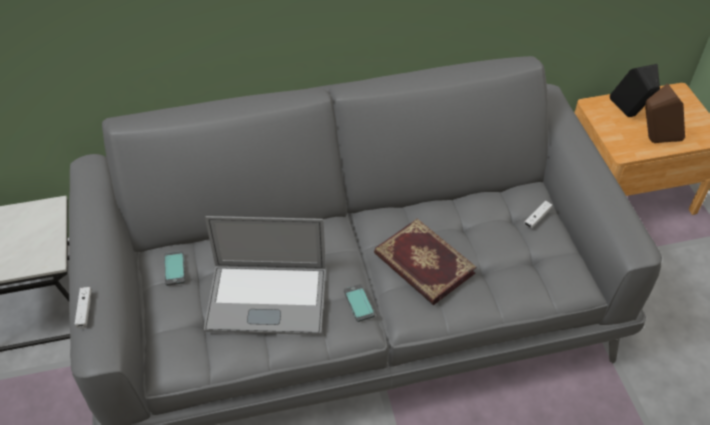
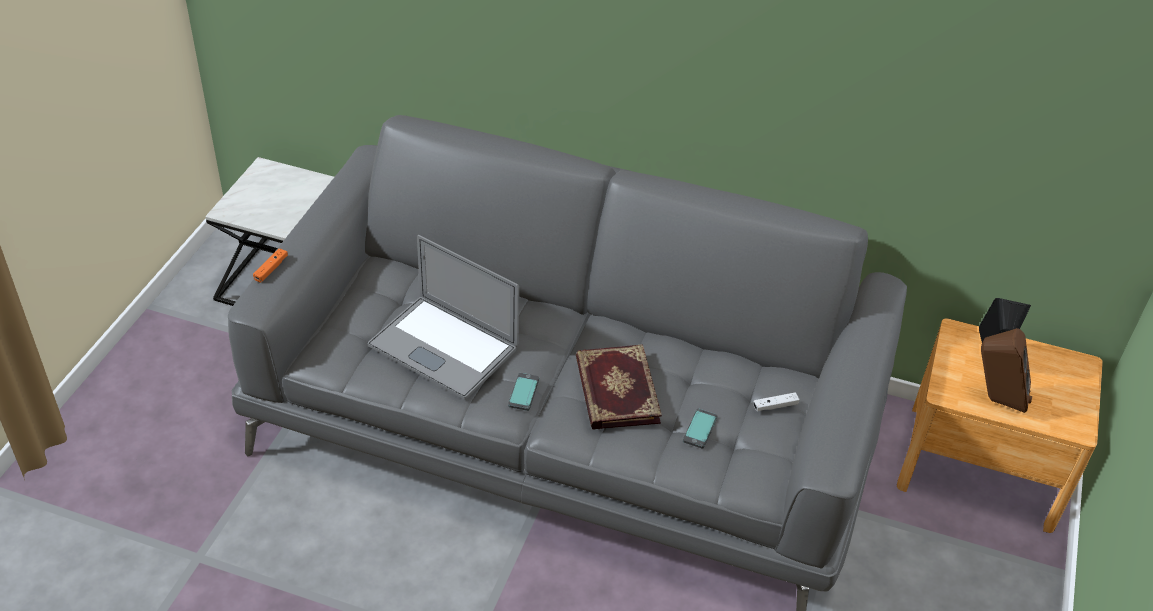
camera: 30 degrees right, 5 degrees down
white game controller [75,287,92,328] -> orange game controller [253,248,288,283]
phone [164,251,185,286] -> phone moved to [683,408,717,449]

